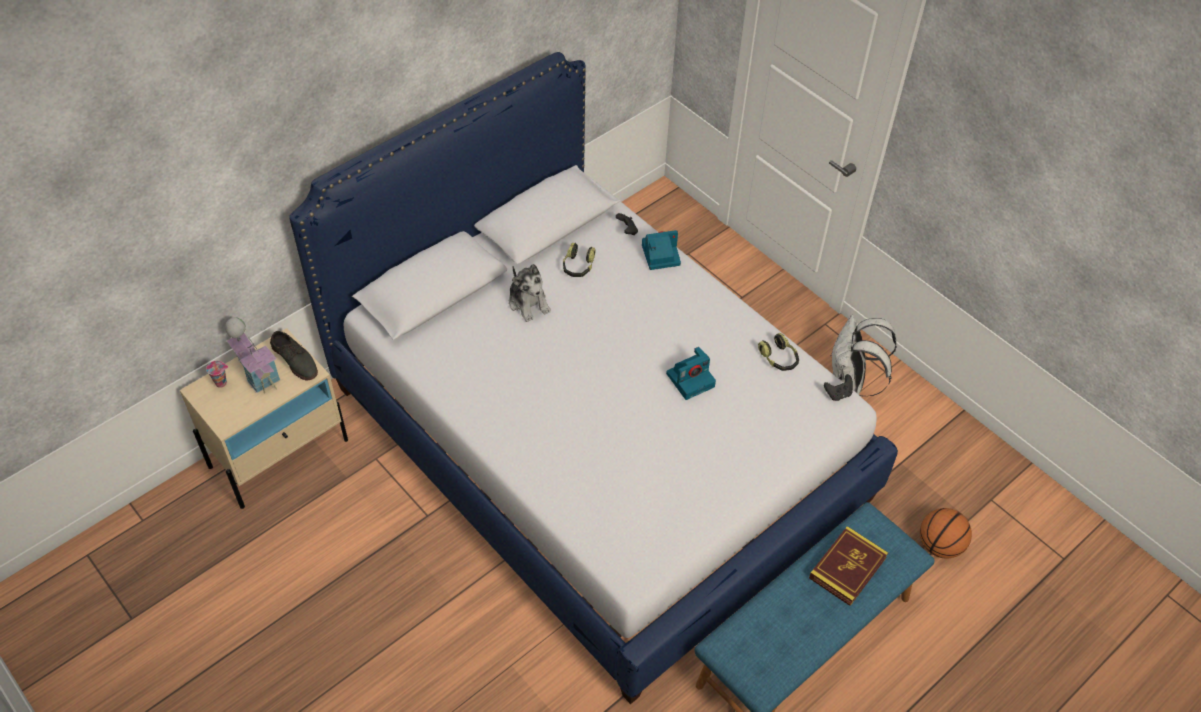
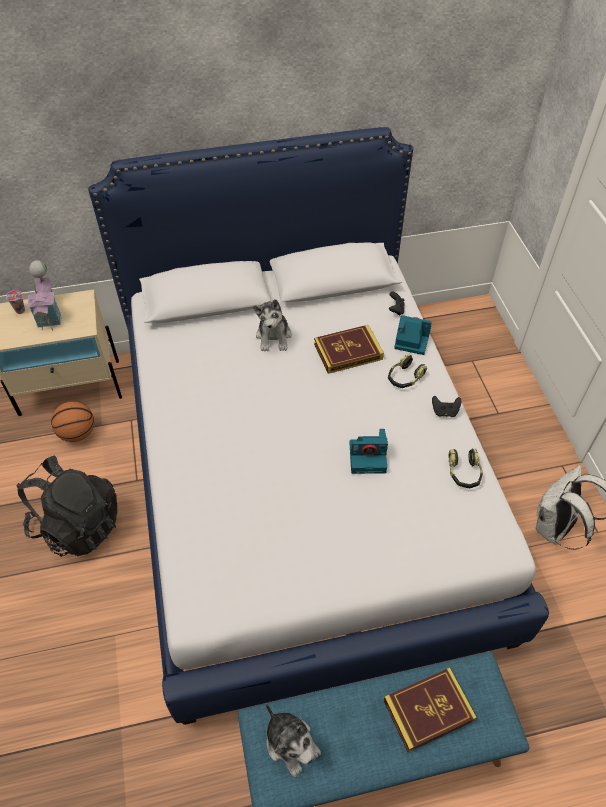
camera: 30 degrees right, 0 degrees up
grey shoe [270,331,318,381] -> none
headphones [563,243,596,277] -> headphones moved to [388,354,427,388]
black game controller [824,374,853,401] -> black game controller moved to [432,396,461,417]
basketball [920,508,972,559] -> basketball moved to [51,401,94,442]
none -> black backpack [16,456,117,557]
none -> plush toy [266,703,321,777]
none -> book [314,325,384,374]

